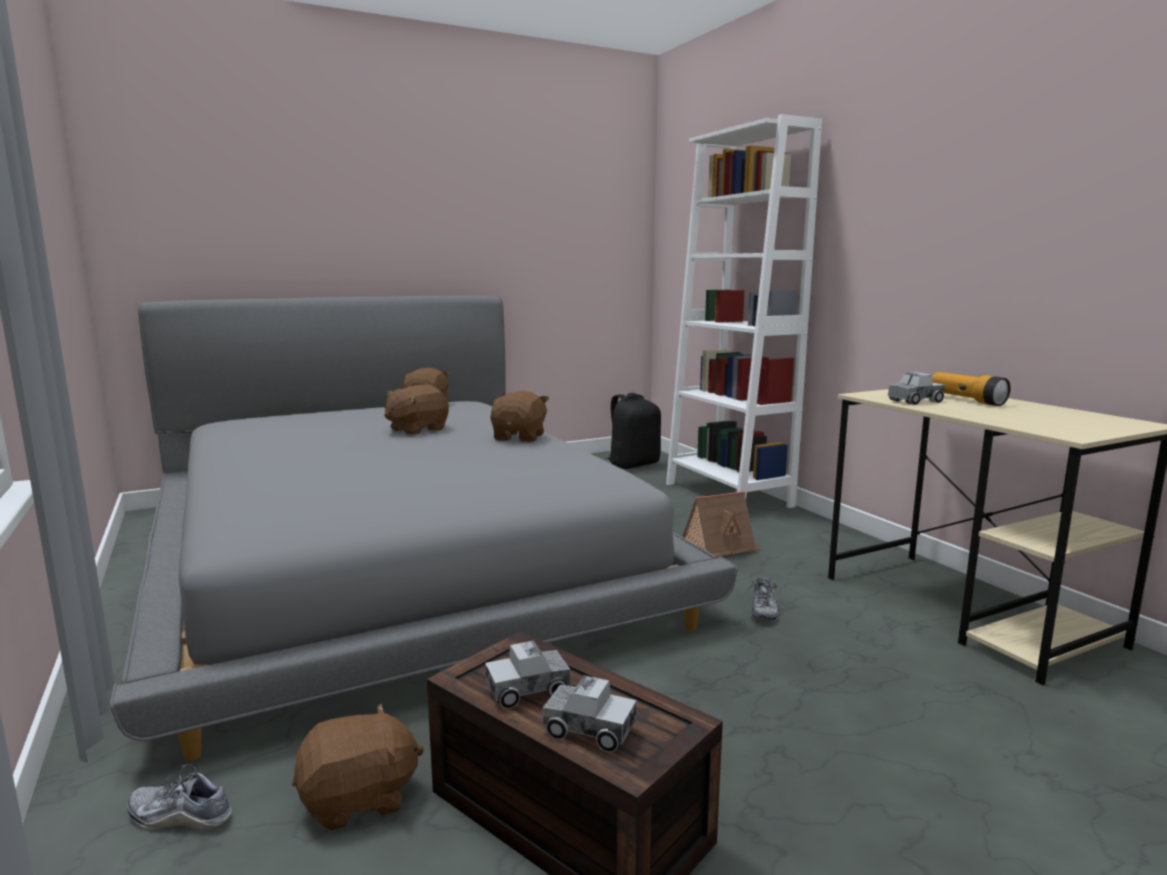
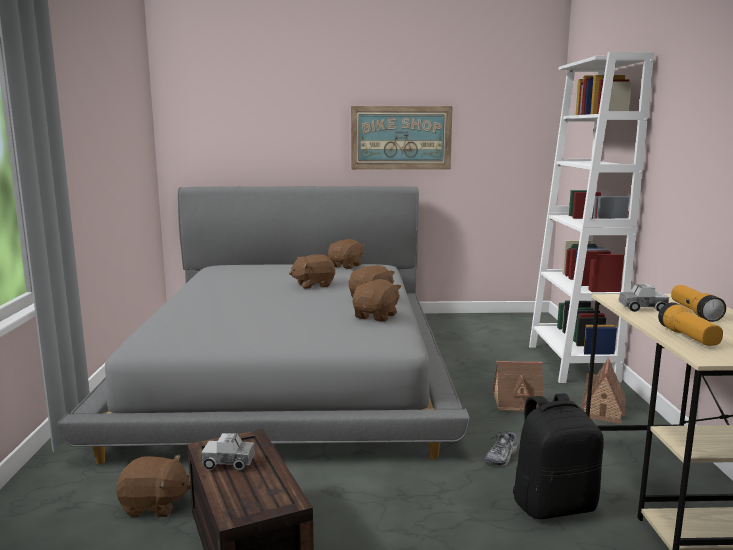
camera: 25 degrees right, 0 degrees up
shoe [127,764,232,831] -> none
toy truck [542,675,637,752] -> none
black backpack [606,393,661,469] -> black backpack moved to [513,393,604,519]
none -> picture [351,106,453,170]
none -> brown plush toy [353,279,402,322]
none -> toy house [581,358,626,424]
none -> flashlight [658,302,723,346]

